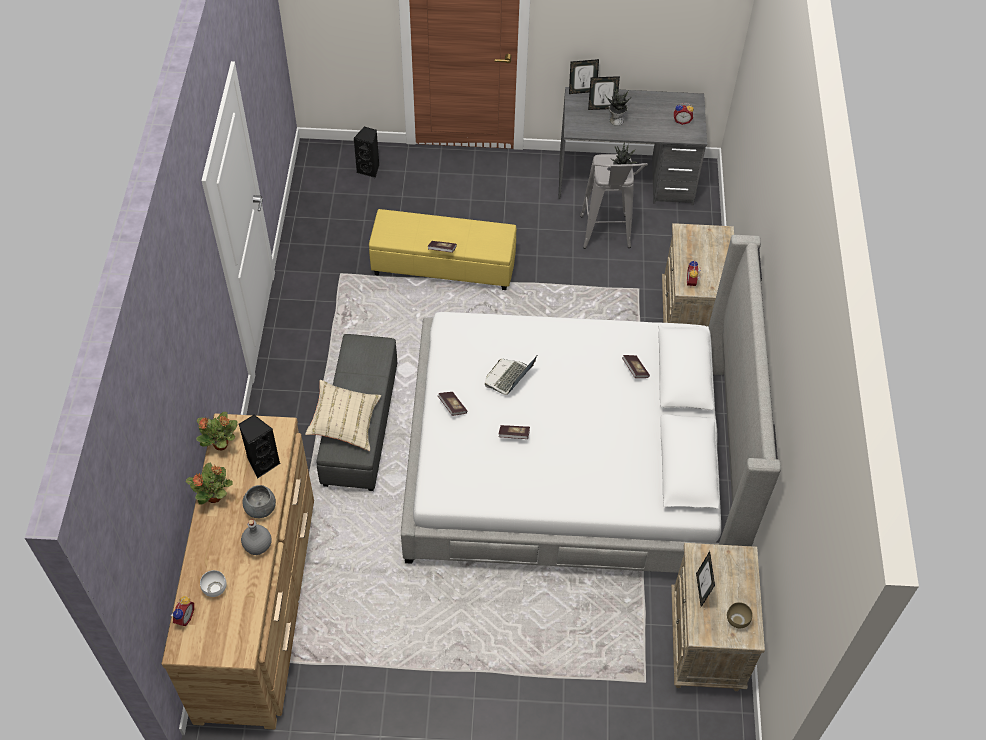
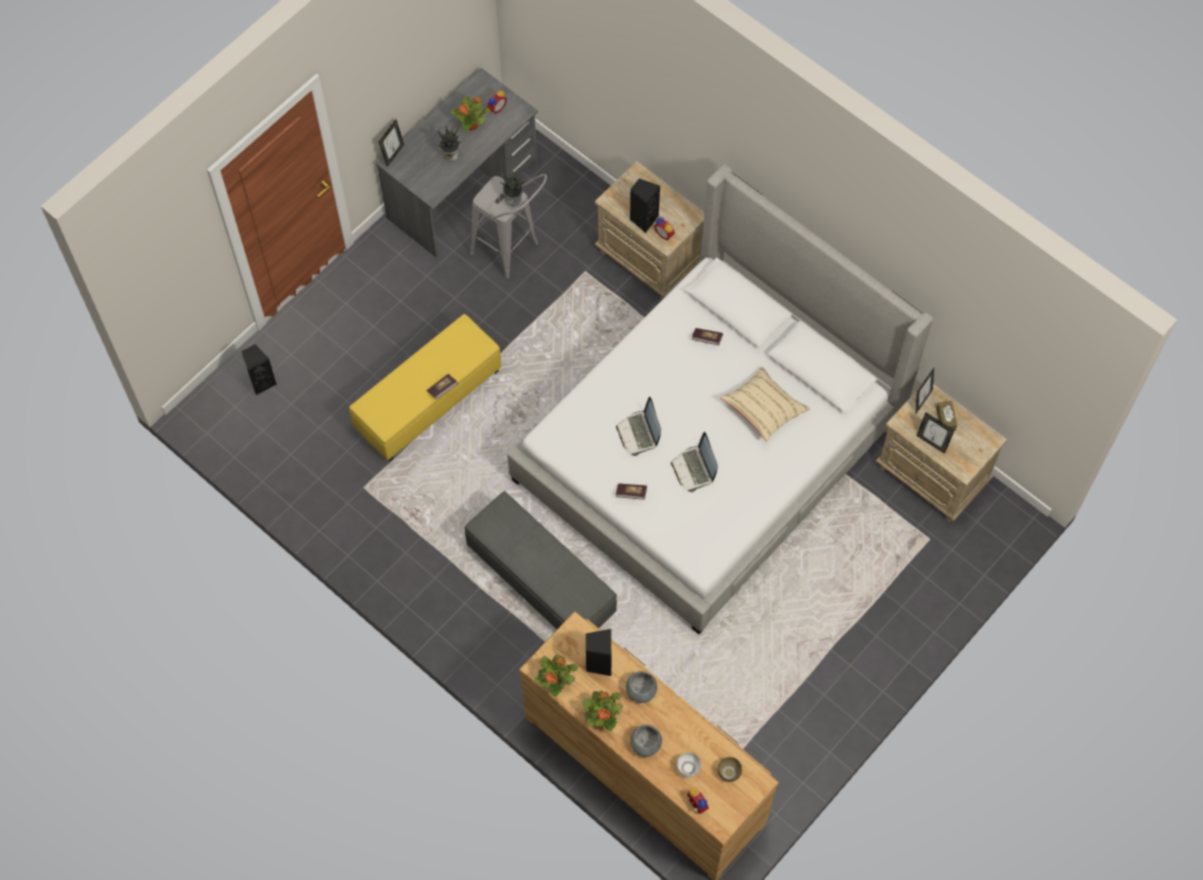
camera: 50 degrees left, 10 degrees up
grey bottle [241,519,272,555] -> none
beige pillow [305,380,381,451] -> beige pillow moved to [720,366,810,442]
book [499,425,530,439] -> laptop [671,432,718,492]
picture frame [588,76,620,110] -> picture frame moved to [916,368,934,413]
brown bowl [727,602,753,628] -> brown bowl moved to [718,757,742,782]
none -> potted plant [451,96,490,131]
none -> black speaker [630,179,660,233]
none -> grey bowl [630,724,662,757]
none -> brown tissue box [936,401,957,430]

